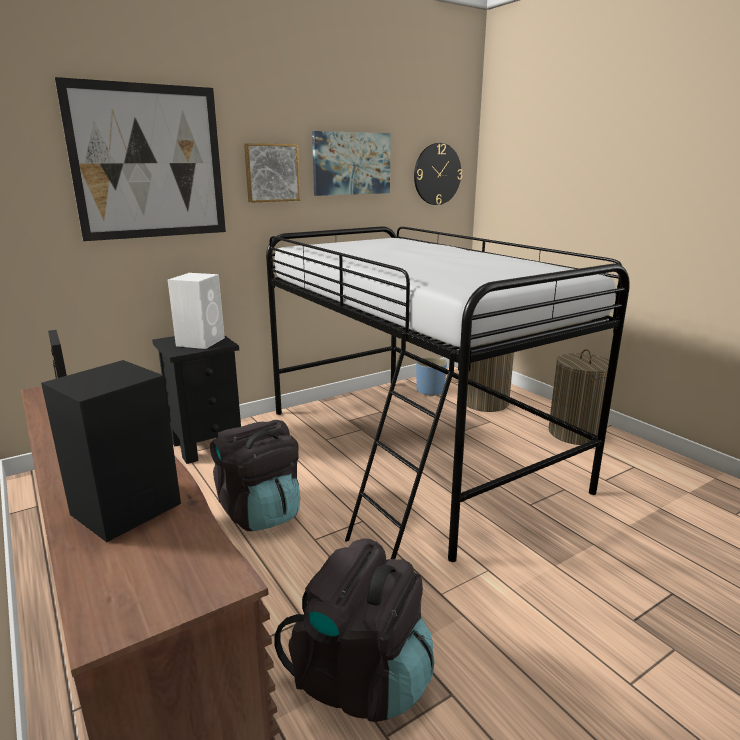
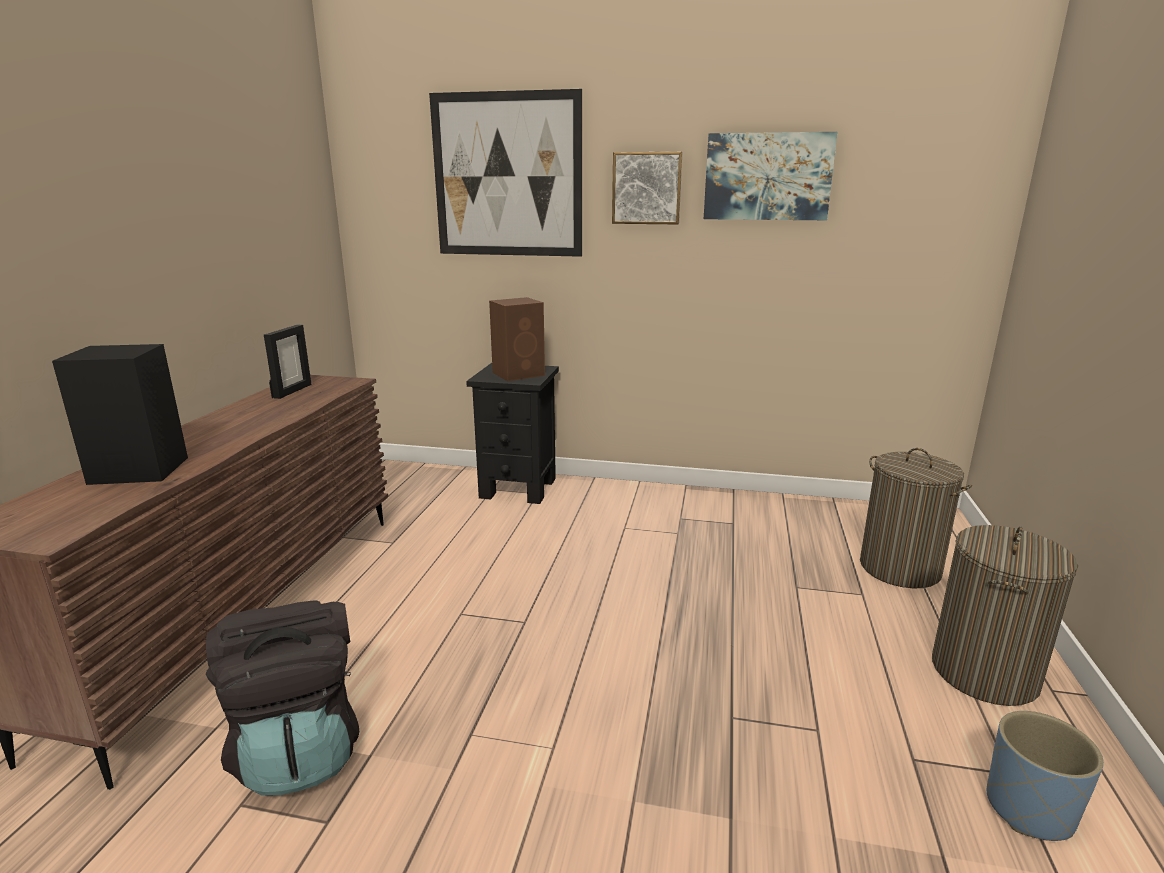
camera: 45 degrees right, 0 degrees up
white speaker [168,273,225,349] -> brown speaker [489,297,545,381]
black backpack [210,420,300,531] -> none
black bed [266,226,630,562] -> none
wall clock [414,143,462,205] -> none
blue planter [416,357,447,396] -> blue planter moved to [987,711,1104,841]

